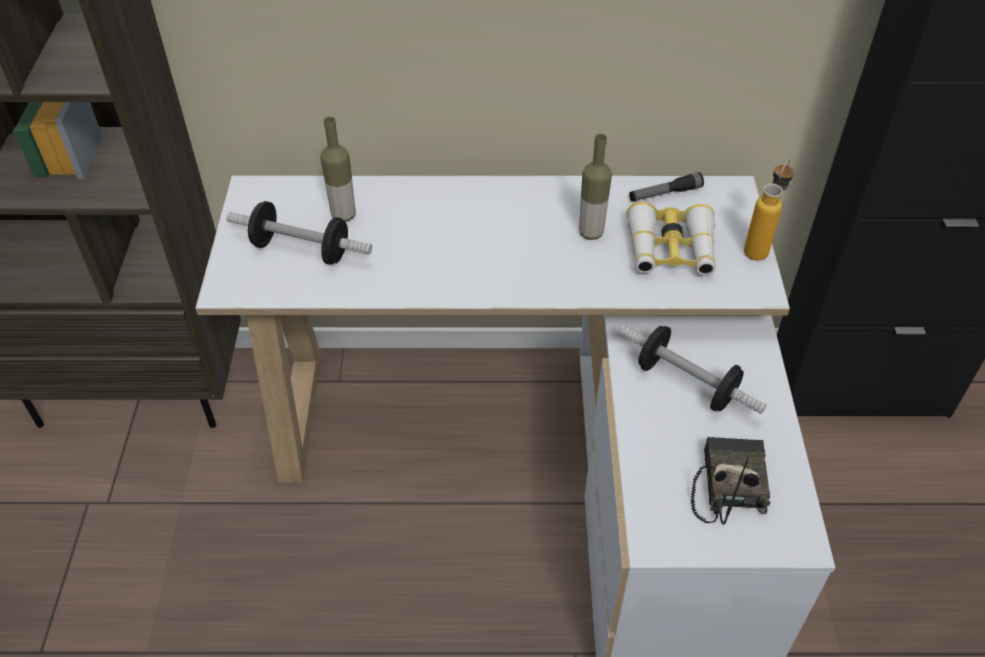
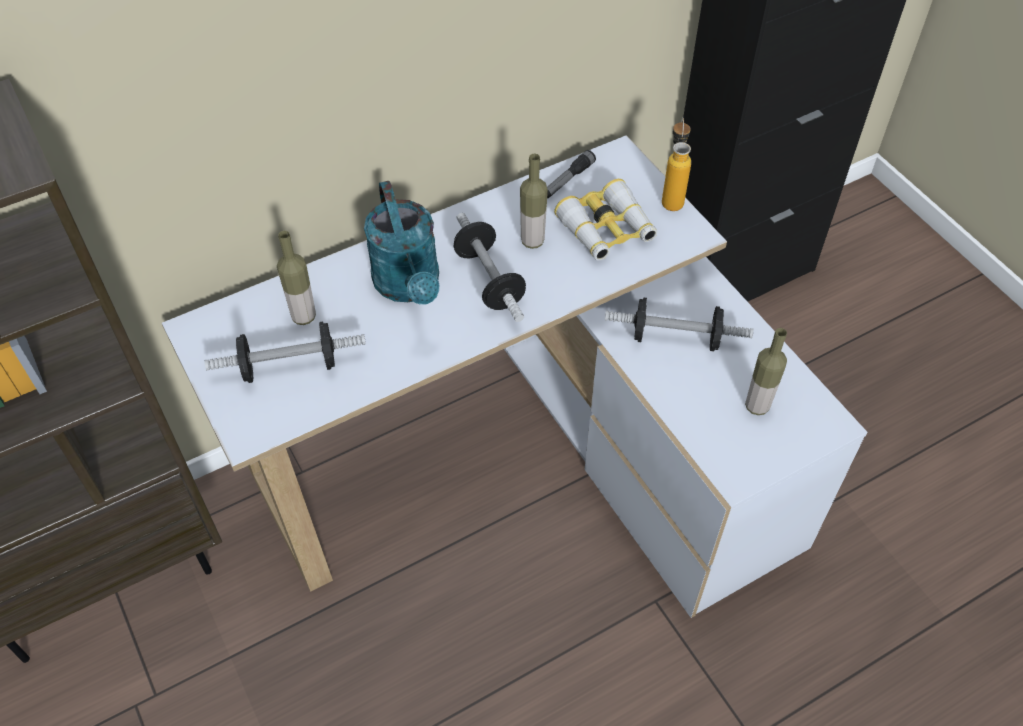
camera: 30 degrees left, 5 degrees up
radio [691,437,771,525] -> bottle [745,328,787,415]
none -> turquoise watering can [364,181,439,305]
none -> dumbbell [454,213,526,322]

